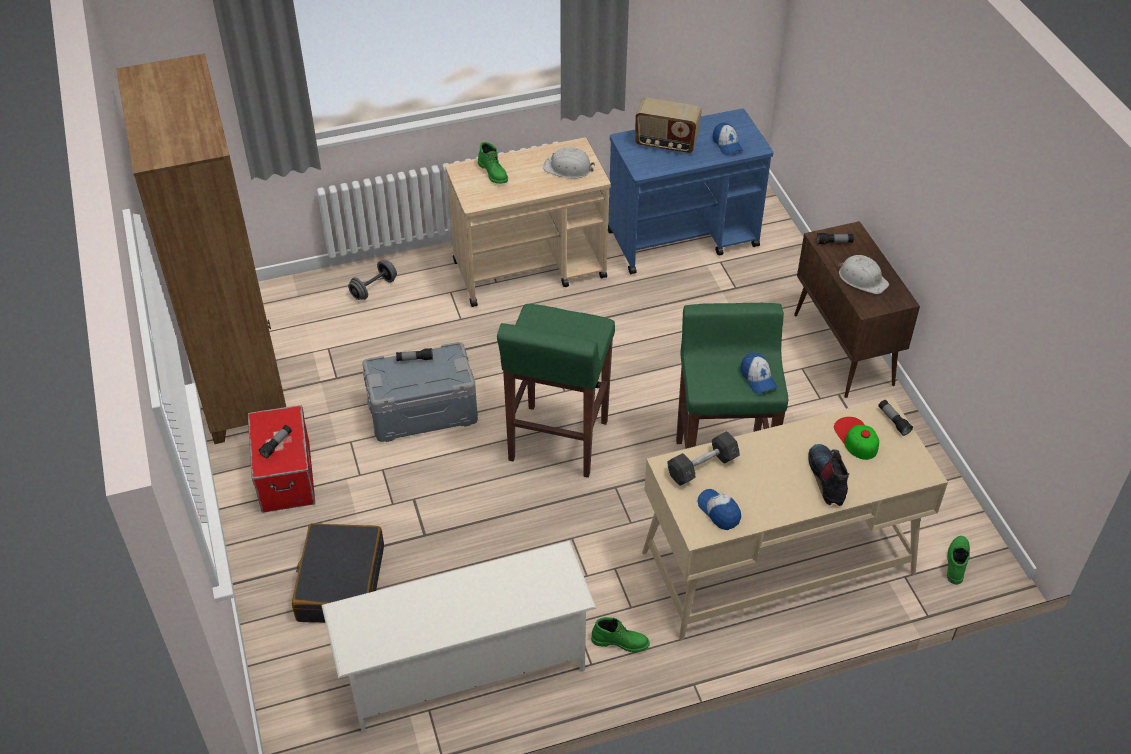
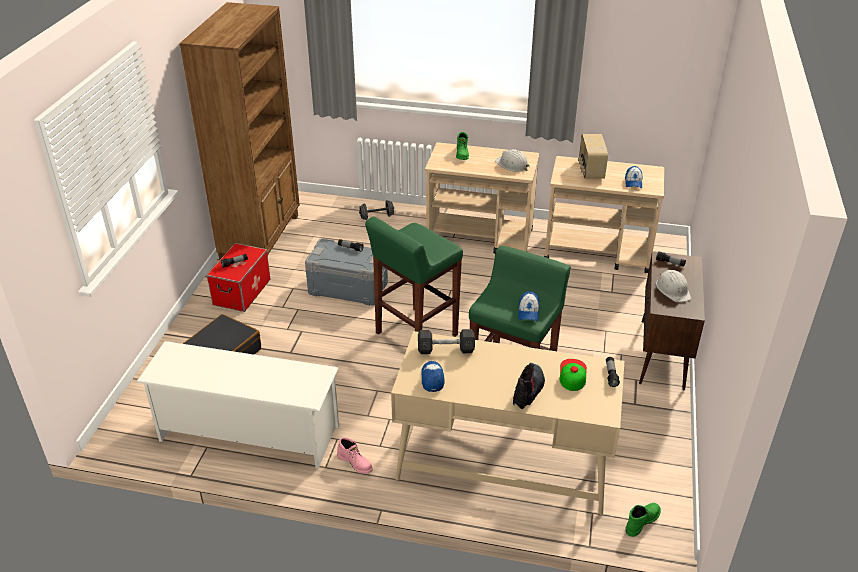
camera: 30 degrees right, 10 degrees down
green boot [591,617,650,652] -> pink boot [337,437,373,474]
blue cart [608,108,774,274] -> beige cart [544,156,665,273]
radio [635,97,702,153] -> radio turned 45 degrees clockwise [578,134,608,179]

